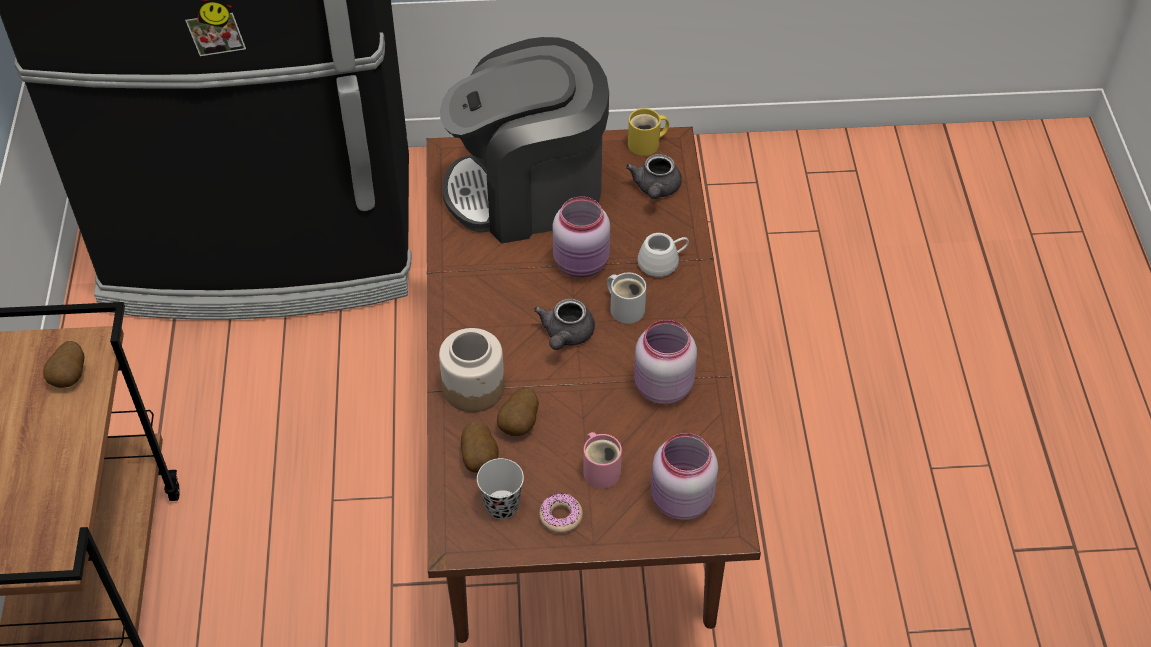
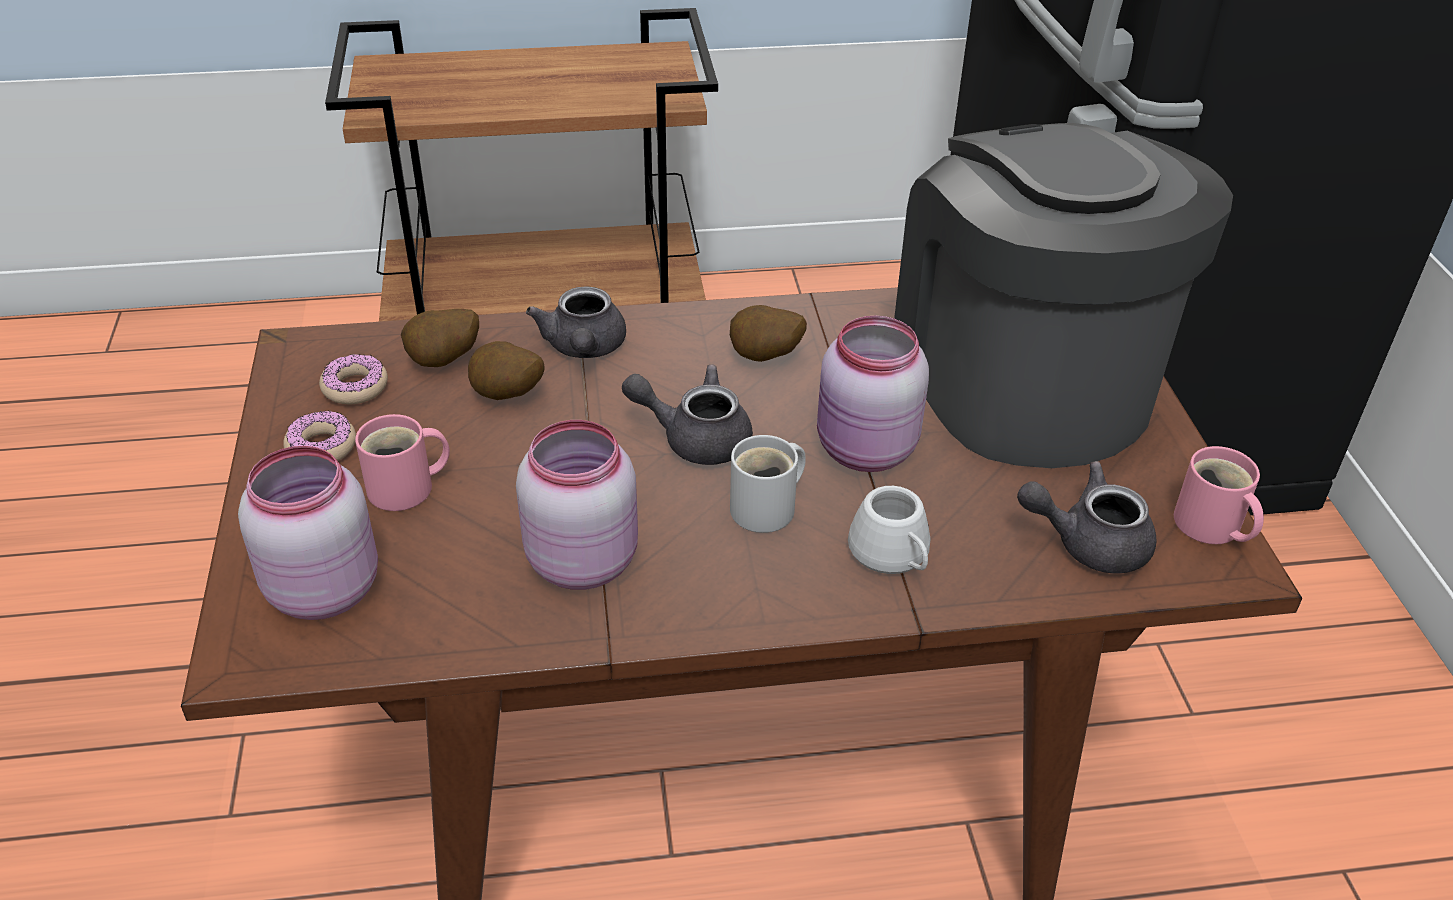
camera: 85 degrees right, 10 degrees down
potato [43,341,84,388] -> potato moved to [730,305,807,362]
jar [439,328,504,412] -> grey teapot [526,286,626,358]
black cup [477,458,524,519] -> donut [319,354,388,404]
yellow mug [628,108,669,156] -> pink mug [1174,446,1264,544]

